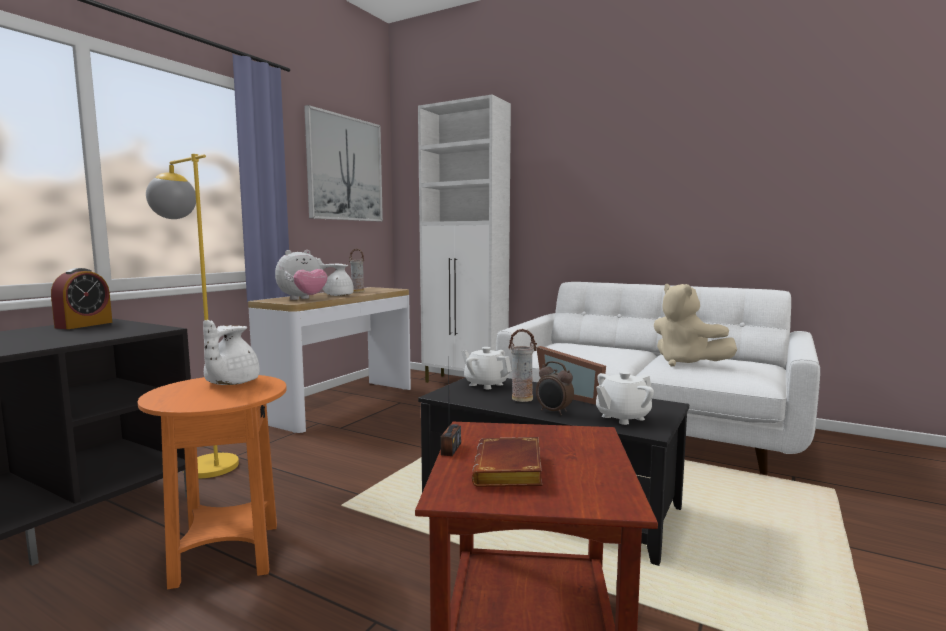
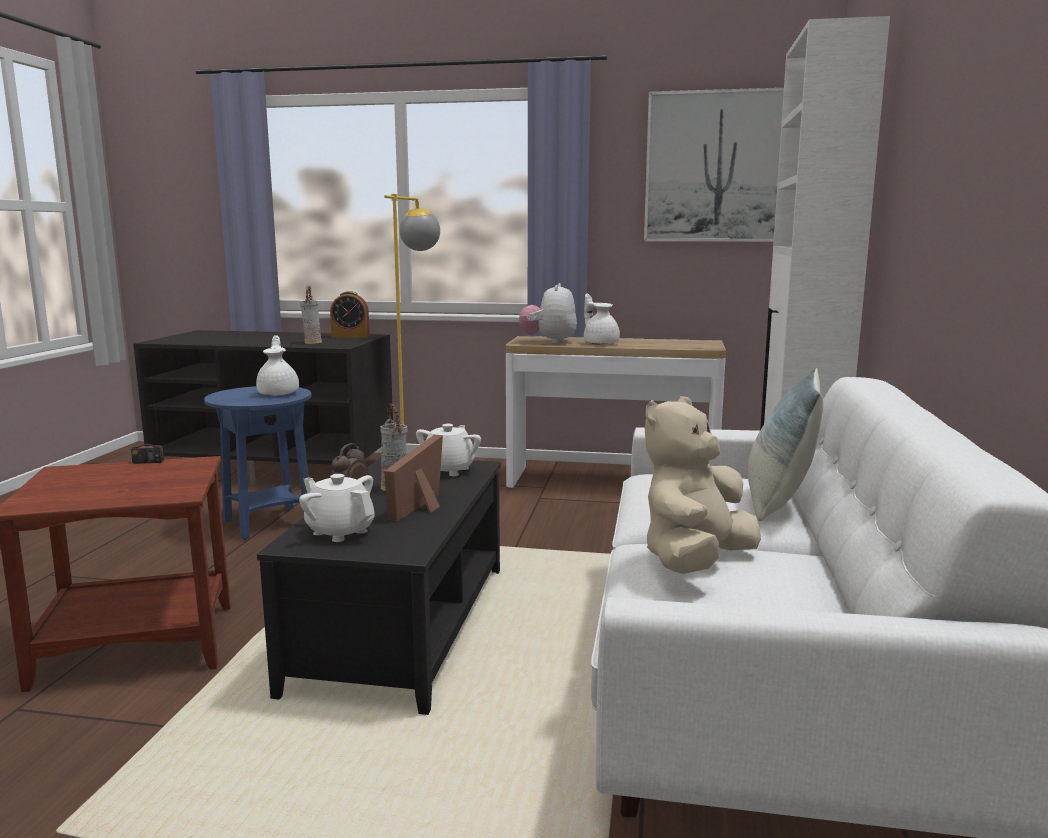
camera: 70 degrees right, 5 degrees up
orange side table [137,375,286,589] -> blue side table [204,386,312,540]
white teapot [203,320,260,385] -> white teapot turned 90 degrees clockwise [256,335,299,396]
plush toy [275,250,327,300] -> plush toy turned 75 degrees clockwise [519,283,577,344]
vase [349,249,364,292] -> vase moved to [300,286,322,344]
brown book [472,437,542,487] -> none
none -> pillow [748,368,824,521]

